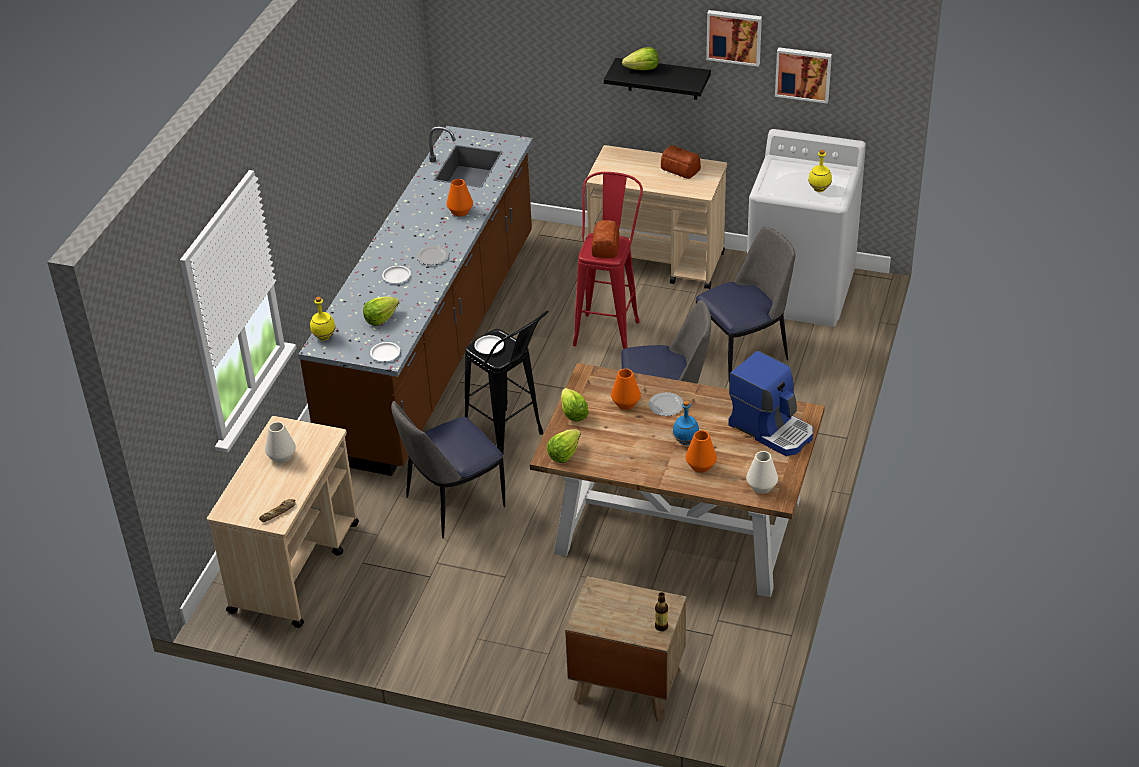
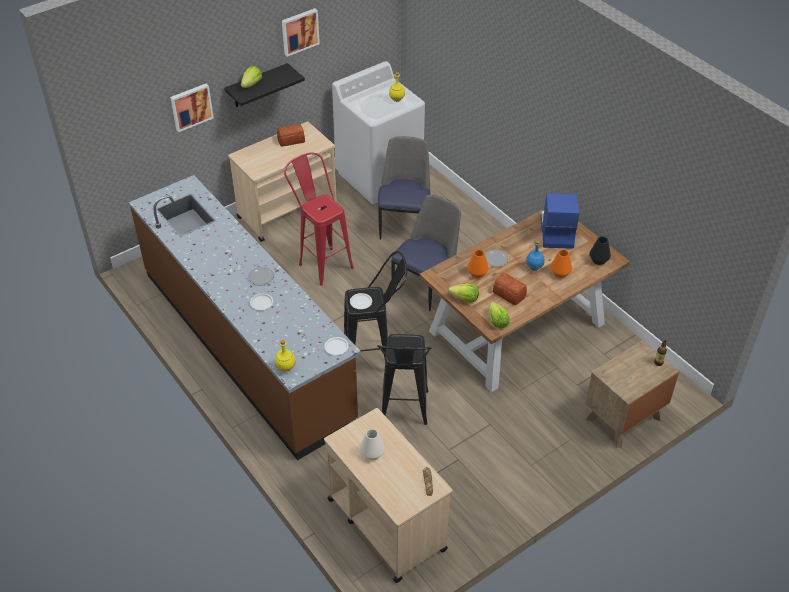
camera: 55 degrees left, 5 degrees up
lettuce [363,296,399,326] -> none
chair [391,401,505,538] -> black stool [377,334,432,425]
orange vase [446,179,473,217] -> none
bread [591,220,619,258] -> bread moved to [493,273,527,305]
coffee machine [728,351,813,456] -> coffee machine turned 75 degrees counterclockwise [541,193,579,249]
white vase [746,451,778,494] -> black vase [589,236,611,265]
picture [775,47,832,103] -> picture moved to [170,83,214,132]

